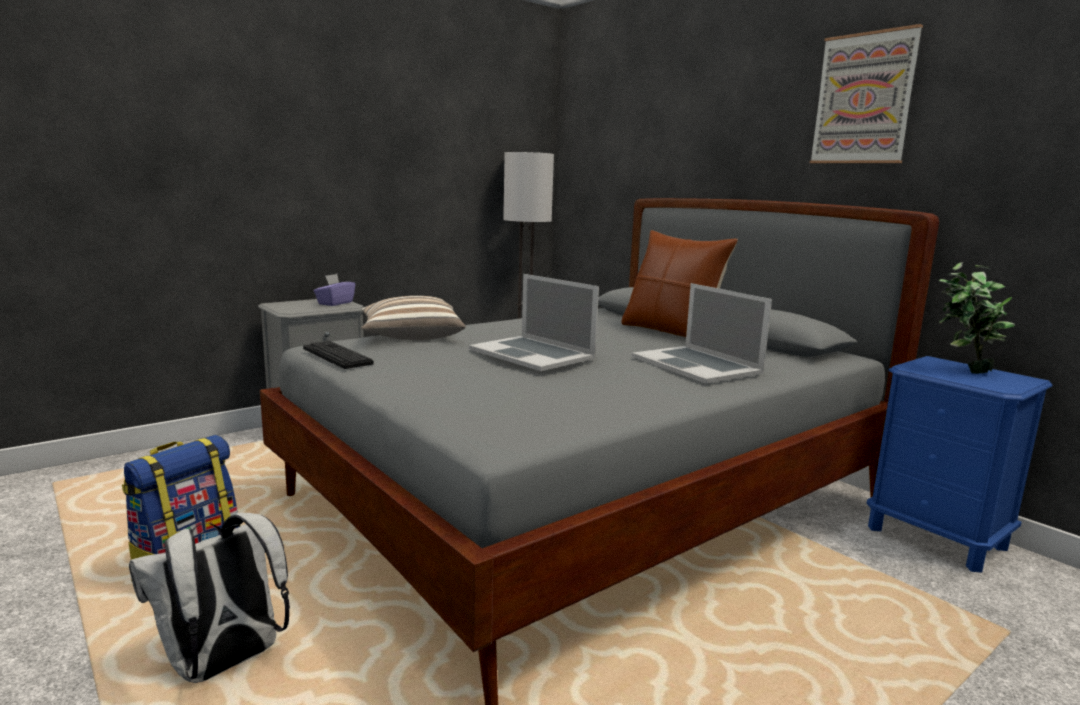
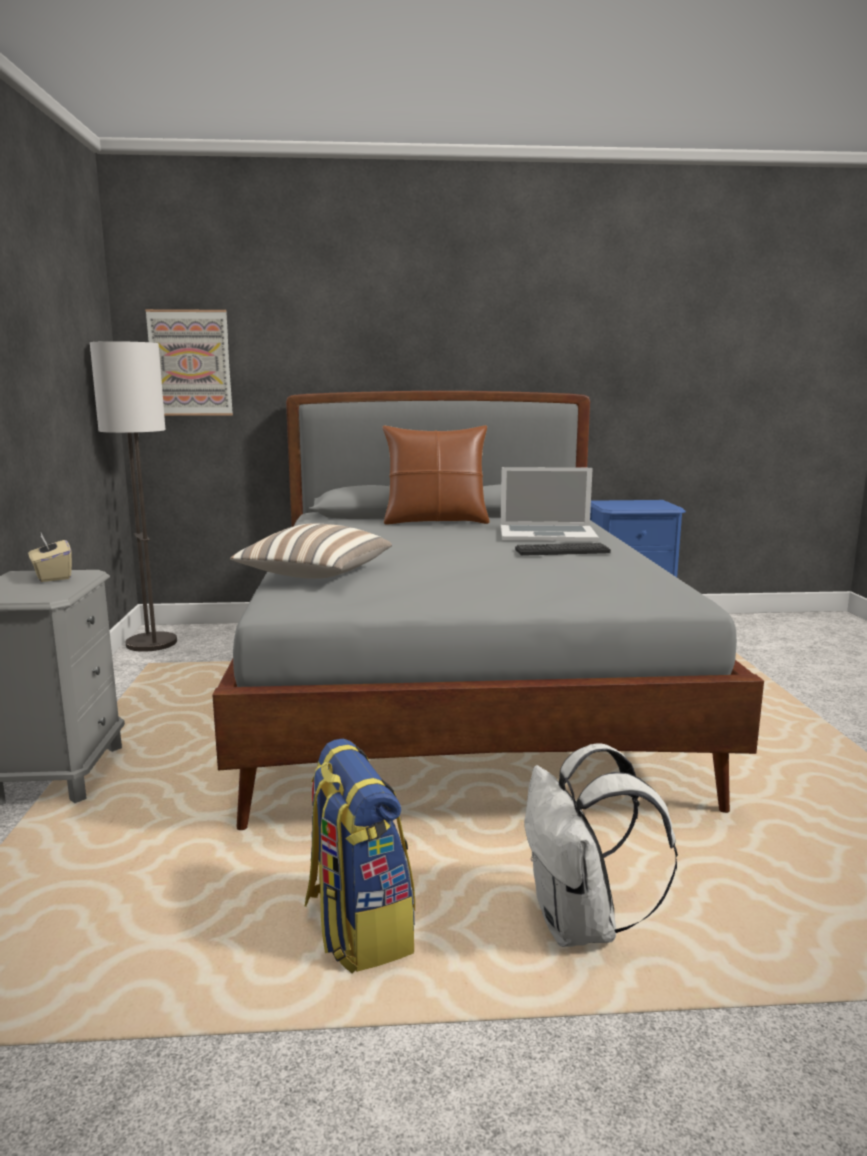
camera: 55 degrees left, 0 degrees up
keyboard [303,341,374,369] -> keyboard moved to [515,543,611,556]
purple tissue box [314,274,355,306] -> beige tissue box [28,533,72,582]
laptop [469,274,599,371] -> none
picture [810,24,923,163] -> picture moved to [145,309,233,416]
potted plant [939,262,1015,374] -> none

